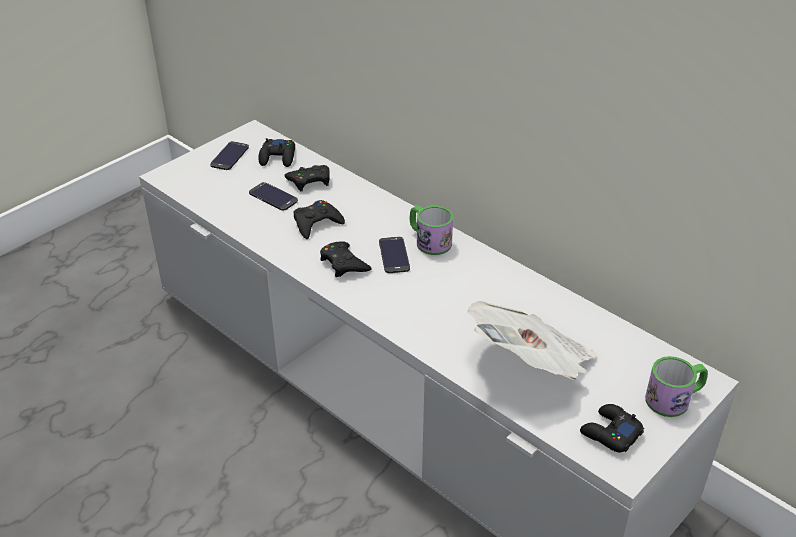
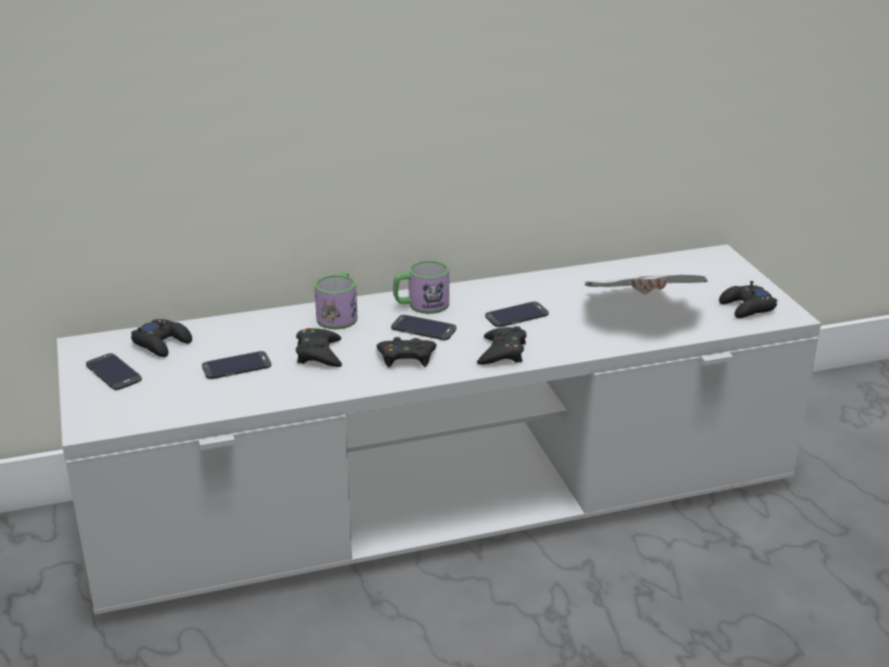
camera: 60 degrees left, 10 degrees down
black game controller [284,165,330,191] -> black game controller moved to [477,326,527,365]
mug [645,356,708,417] -> mug moved to [314,272,358,329]
none -> phone [485,301,549,327]

